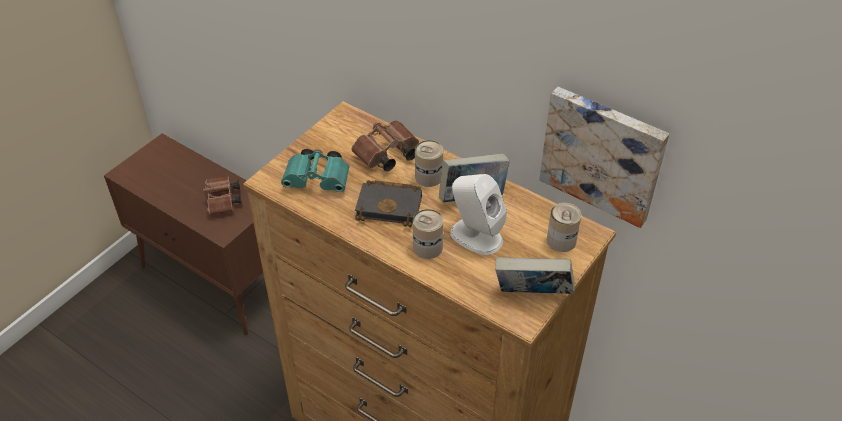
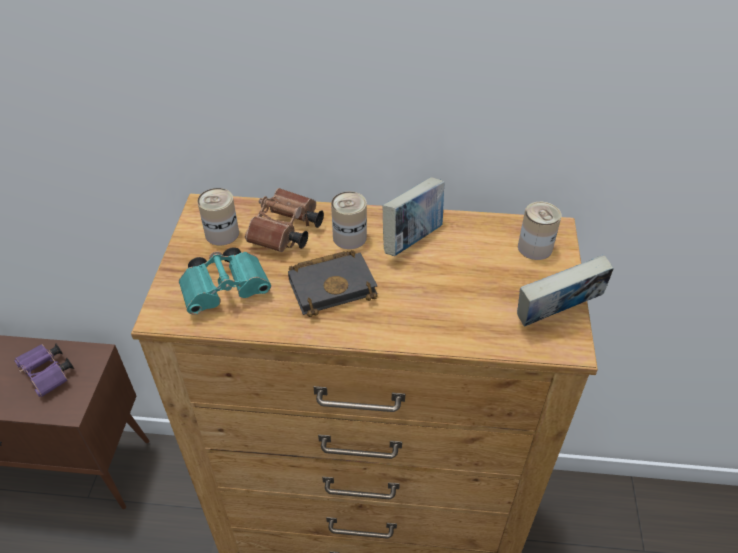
camera: 30 degrees left, 0 degrees up
brown binoculars [203,176,242,215] -> purple binoculars [14,343,74,397]
can [413,209,443,259] -> can moved to [197,188,239,245]
white speaker [450,174,507,255] -> none
picture [540,87,669,228] -> none

